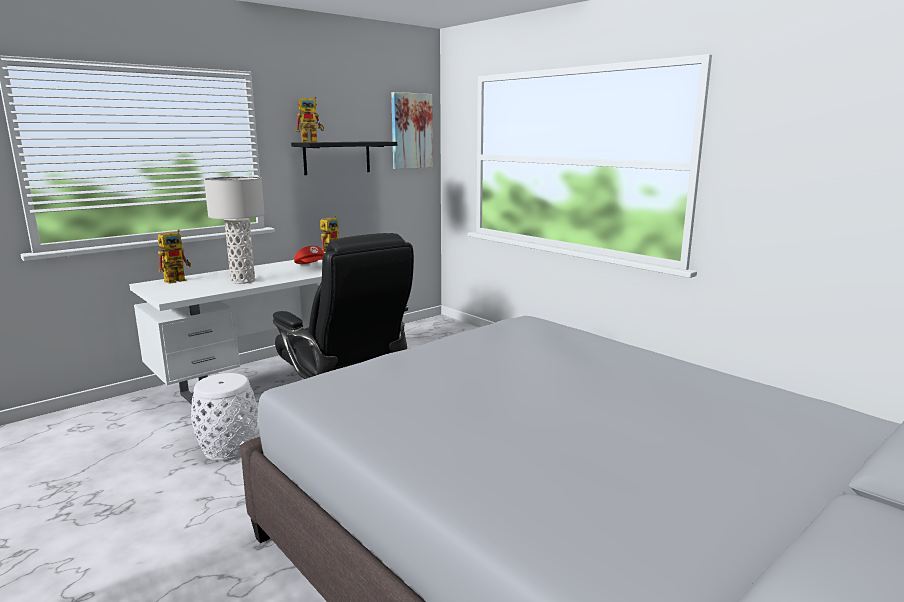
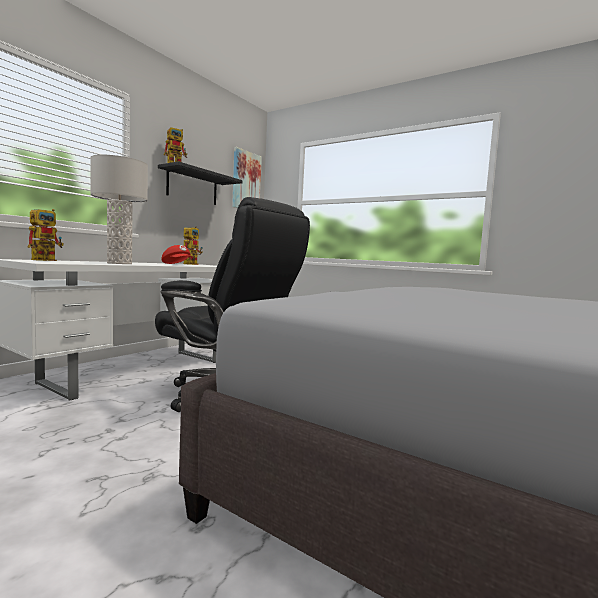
camera: 15 degrees left, 10 degrees down
white stool [191,373,258,461] -> none

